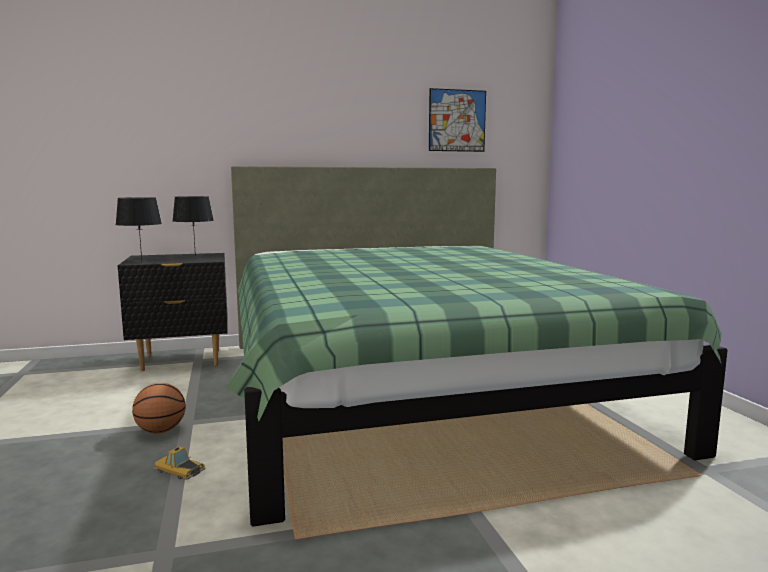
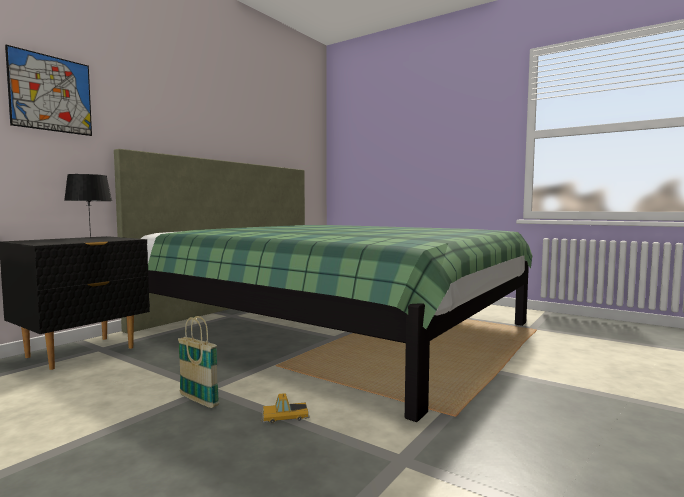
camera: 40 degrees left, 5 degrees down
black table lamp [115,197,162,261] -> none
basketball [132,383,186,433] -> basket [178,316,219,408]
picture [429,88,486,152] -> picture moved to [5,45,92,136]

